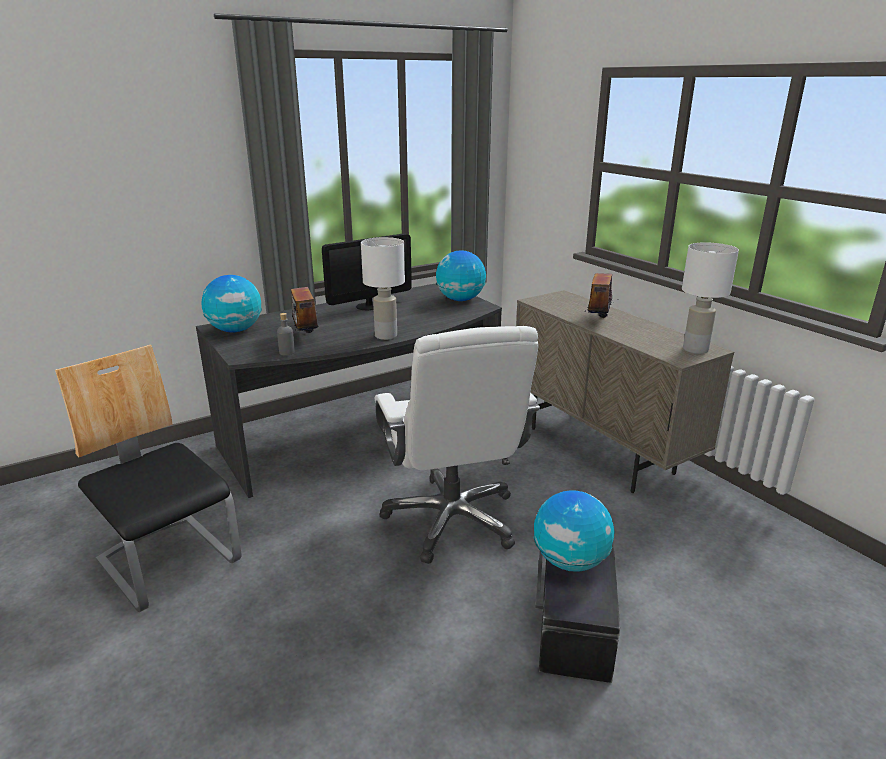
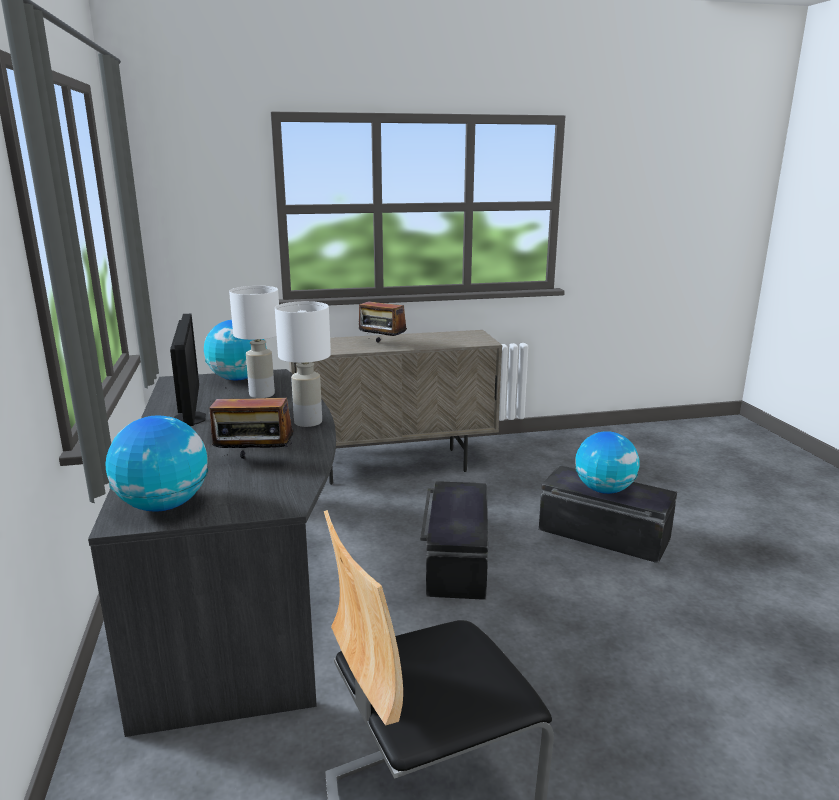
camera: 70 degrees left, 5 degrees down
grey bottle [277,313,295,356] -> none
white office chair [375,326,540,564] -> black storage box [420,481,488,600]
white table lamp [682,242,739,354] -> white table lamp moved to [229,286,279,398]

